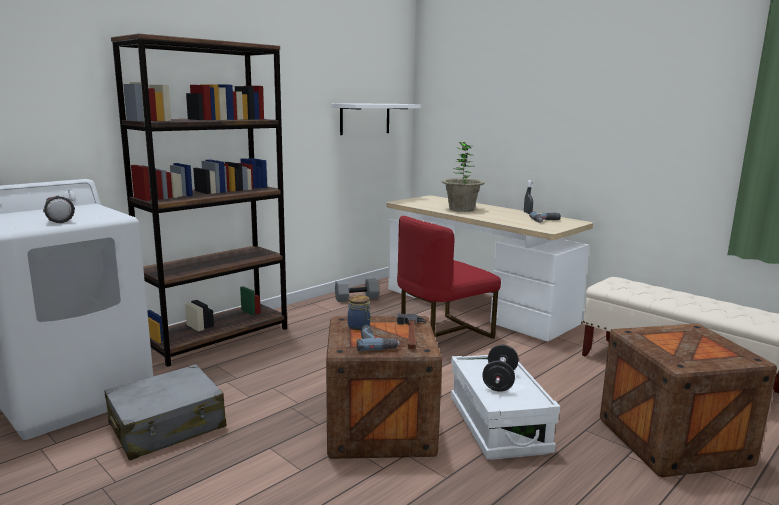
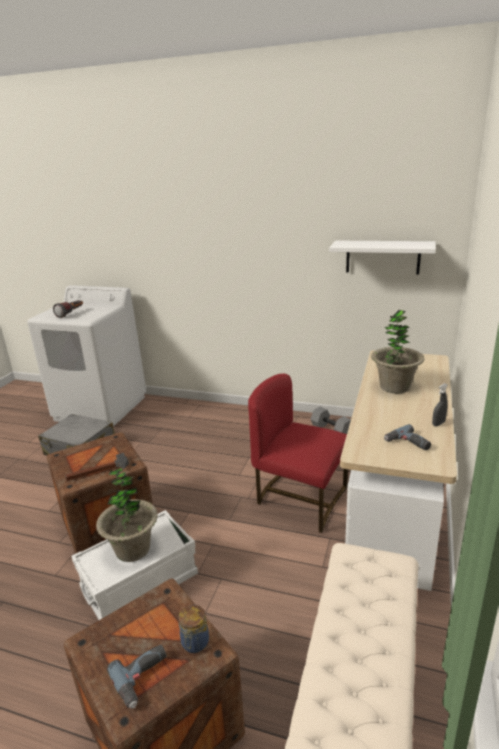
camera: 65 degrees right, 10 degrees up
brown bookcase [111,33,287,367] -> none
jar [348,295,371,330] -> jar moved to [178,605,209,653]
power drill [357,325,400,351] -> power drill moved to [107,644,166,709]
black dumbbell [482,345,519,392] -> potted plant [96,468,158,562]

